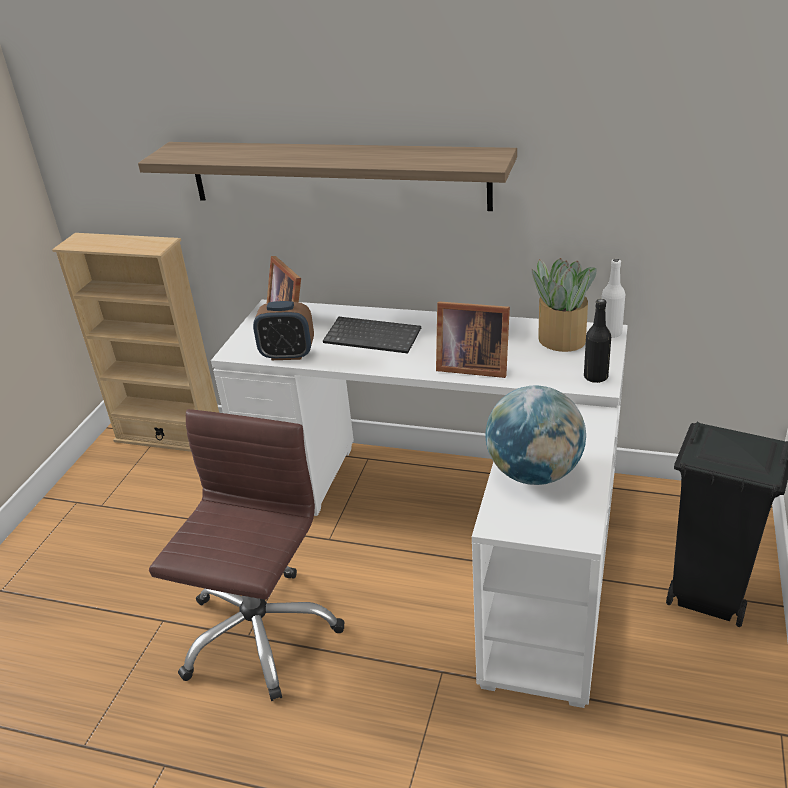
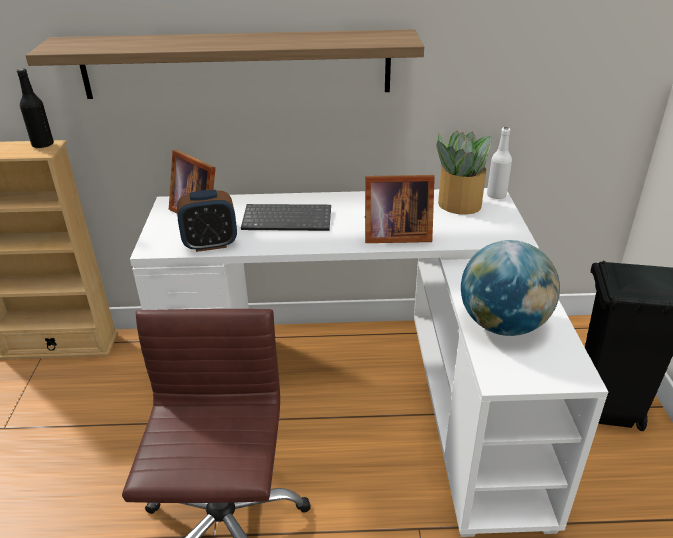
camera: 20 degrees left, 0 degrees up
black bottle [584,299,611,383] -> black bottle moved to [17,68,54,149]

